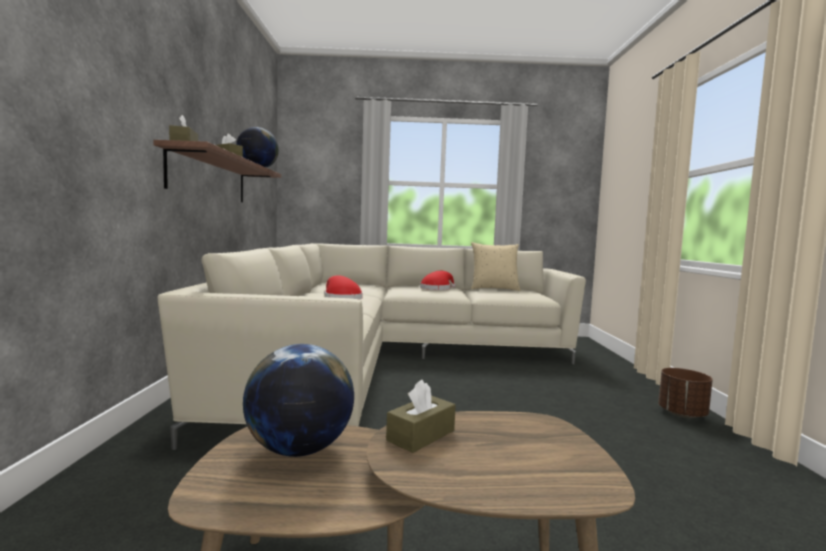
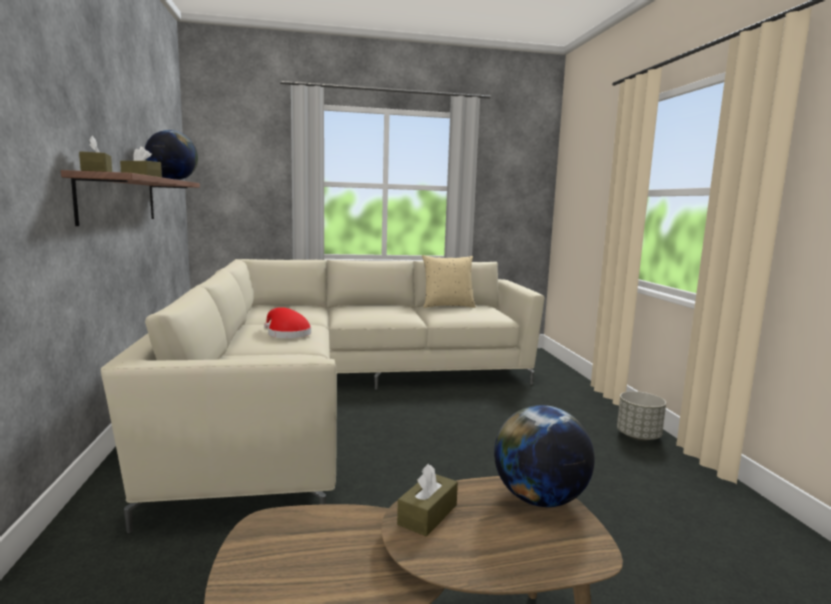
camera: 10 degrees left, 5 degrees up
globe [243,344,354,457] -> globe moved to [494,405,595,507]
red hat [420,271,456,290] -> none
brown planter [658,368,713,418] -> grey planter [617,391,666,440]

